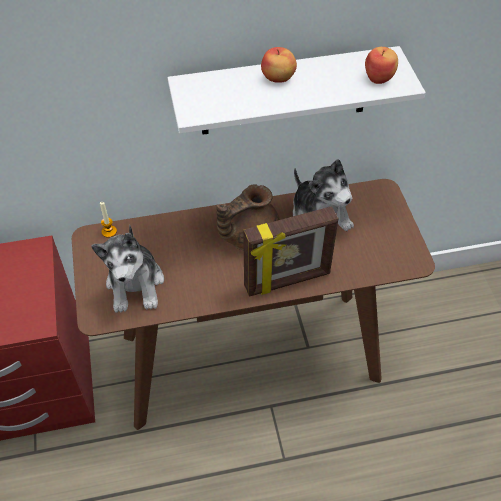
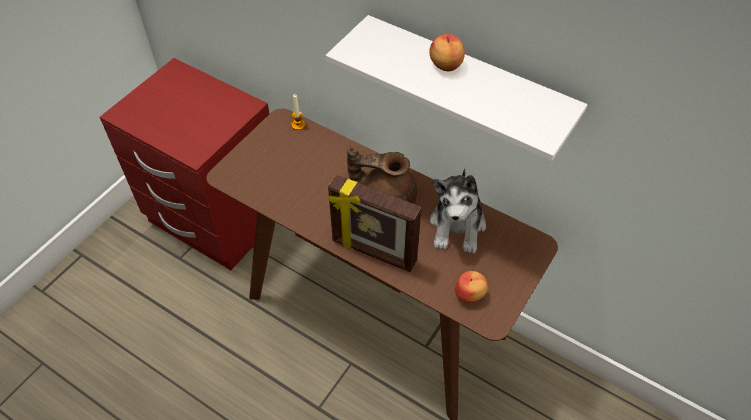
camera: 45 degrees right, 0 degrees up
plush toy [91,225,164,313] -> none
apple [365,47,398,84] -> apple moved to [455,271,488,303]

